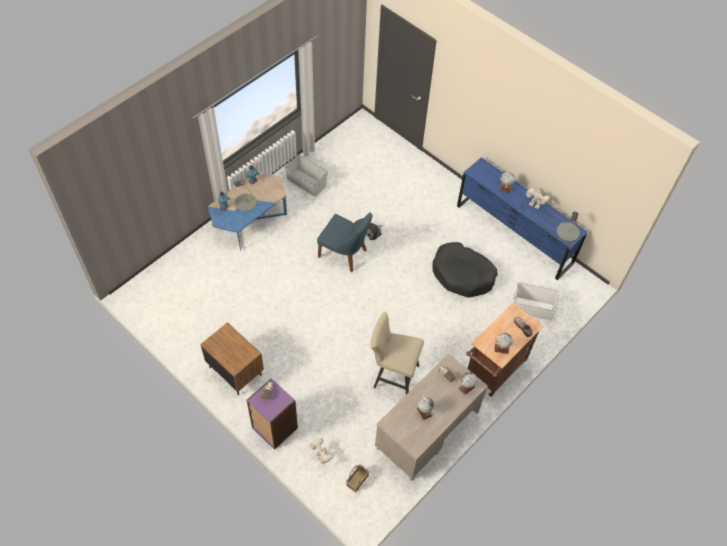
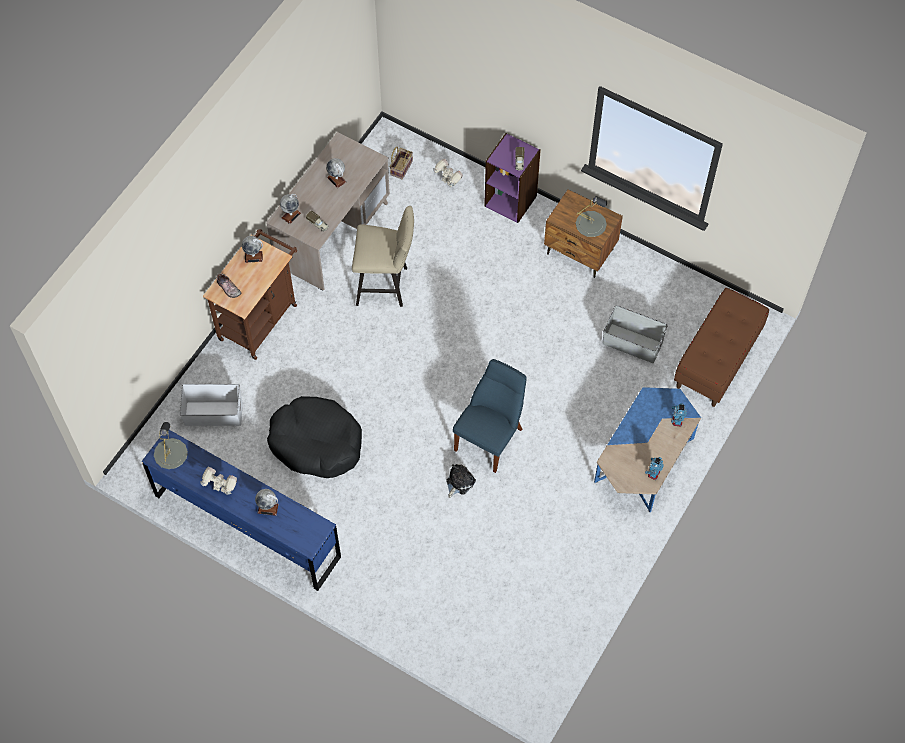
camera: 170 degrees right, 5 degrees up
grey table lamp [234,180,257,211] -> grey table lamp moved to [576,196,607,237]
grey storage box [285,154,328,197] -> grey storage box moved to [603,305,668,363]
blue chair [317,212,373,272] -> blue chair turned 105 degrees clockwise [453,359,527,473]
none -> brown bench [674,288,769,407]

